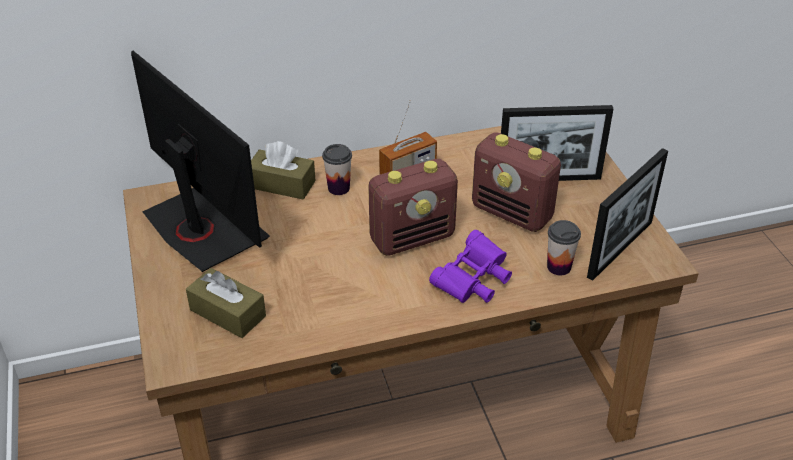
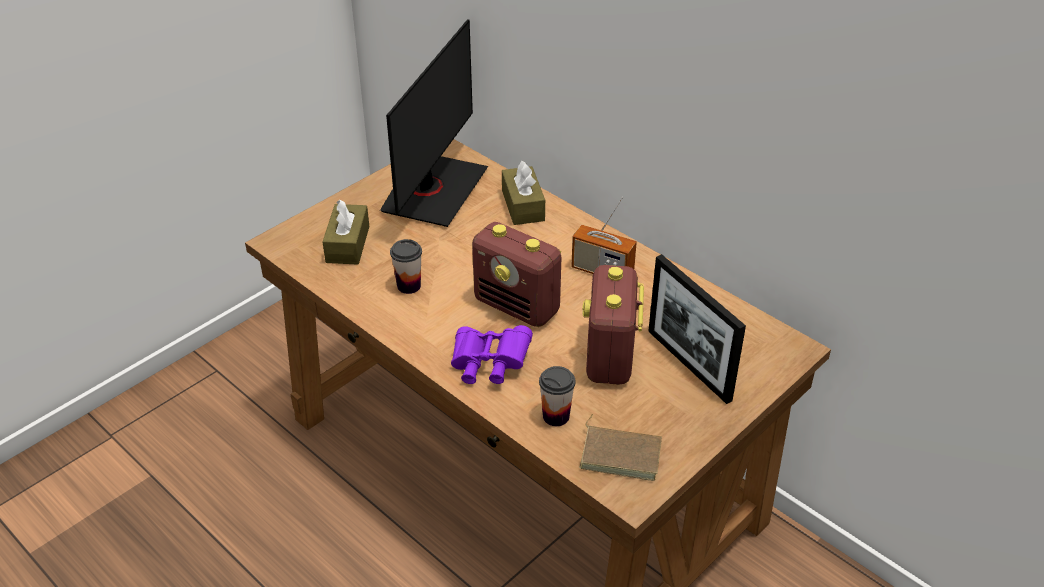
camera: 60 degrees right, 0 degrees up
cup [322,144,352,195] -> cup moved to [390,239,422,294]
picture frame [587,148,668,281] -> brown book [579,414,662,481]

